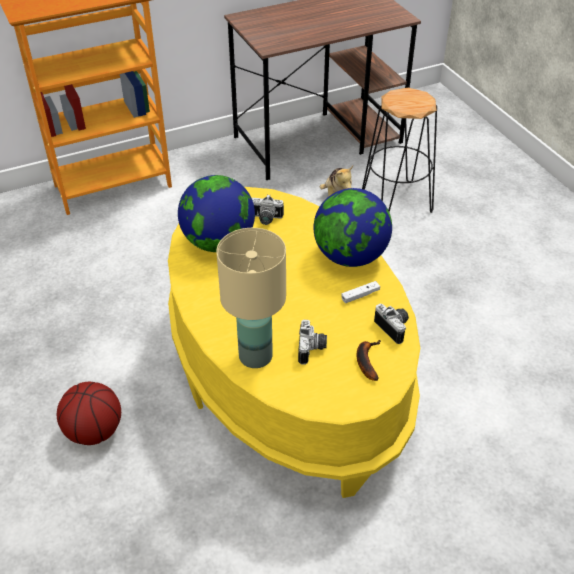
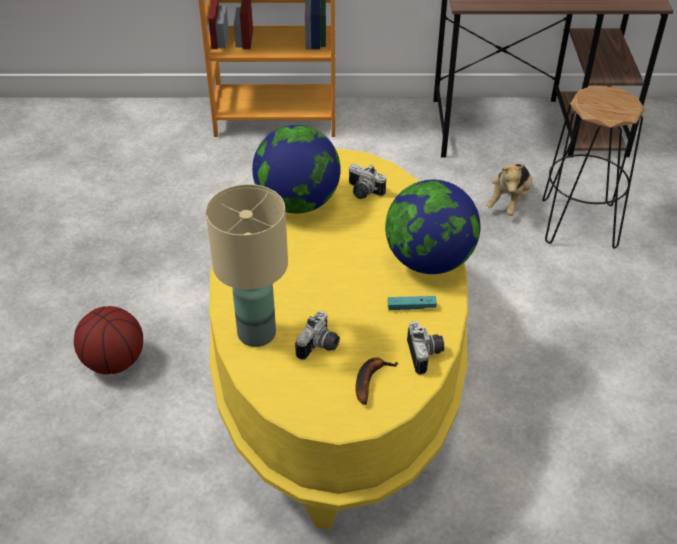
camera: 25 degrees right, 0 degrees up
white game controller [341,281,380,303] -> turquoise game controller [388,296,437,310]

